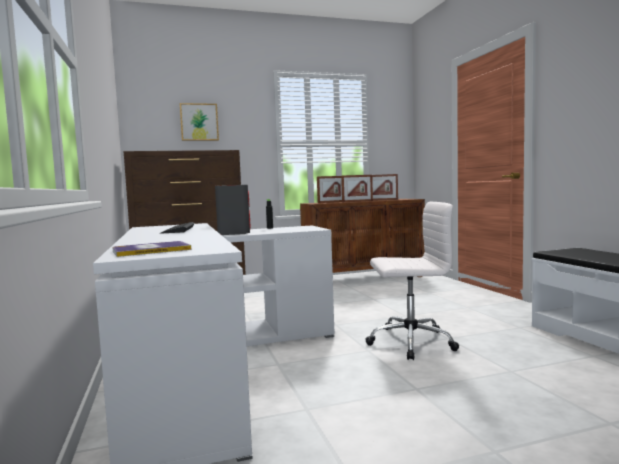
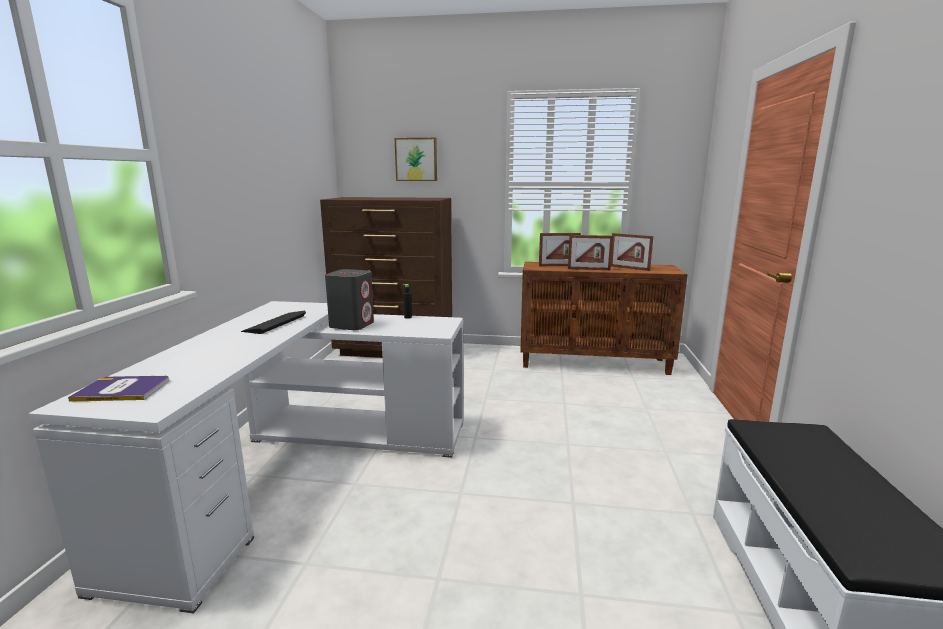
camera: 25 degrees right, 10 degrees up
white office chair [365,202,459,360] -> none

